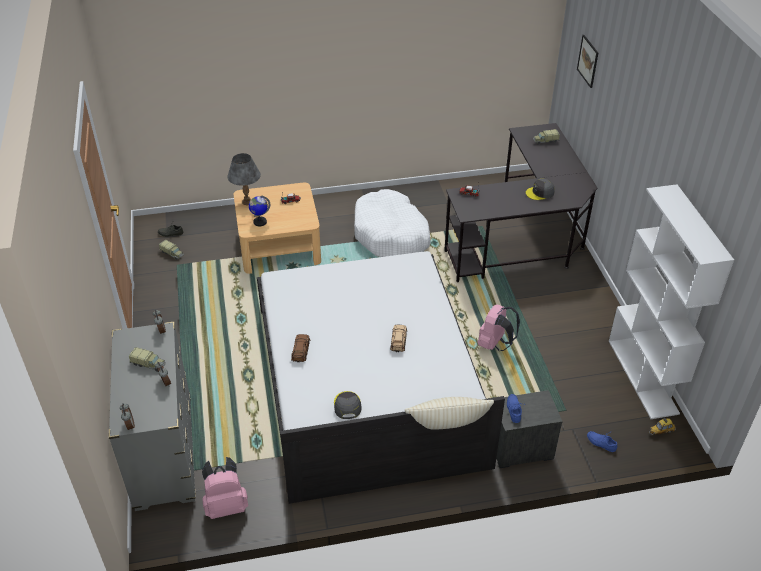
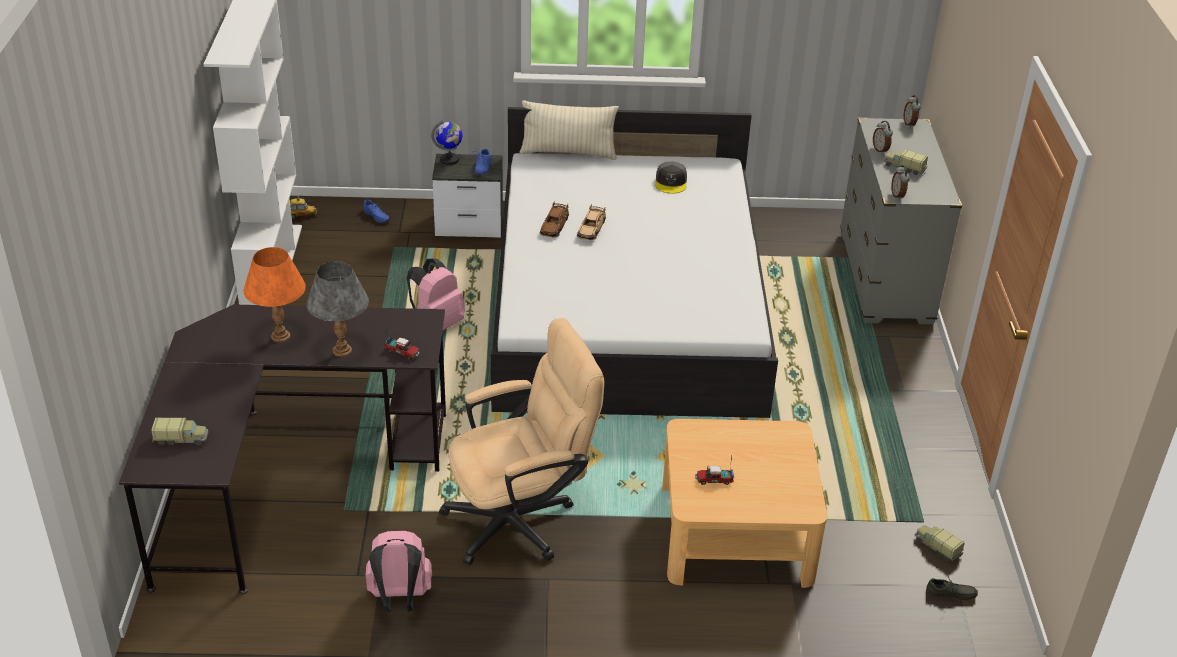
camera: 170 degrees left, 5 degrees down
pink backpack [202,457,248,519] -> pink backpack moved to [366,531,432,612]
grey table lamp [227,153,261,205] -> grey table lamp moved to [306,261,369,357]
globe [249,196,270,226] -> globe moved to [431,120,462,165]
brown toy car [291,334,310,363] -> brown toy car moved to [540,201,569,237]
white dog bed [354,189,431,257] -> beige office chair [439,318,605,565]
grey cap [526,179,555,200] -> orange table lamp [244,247,306,342]
picture [577,35,598,88] -> none

